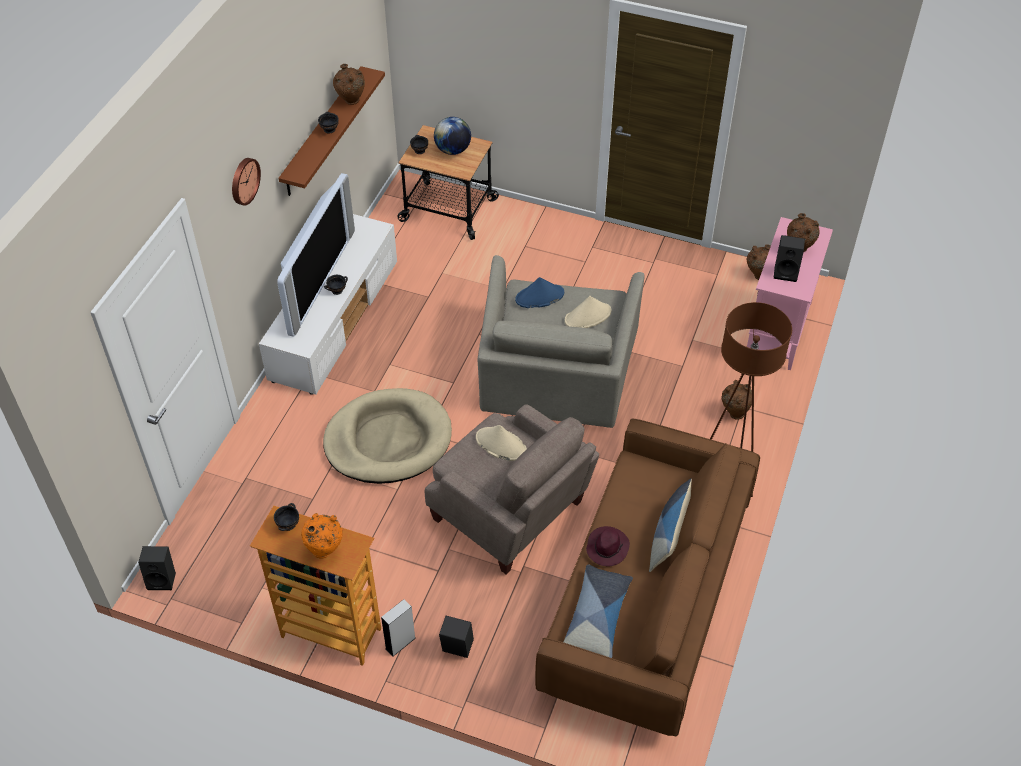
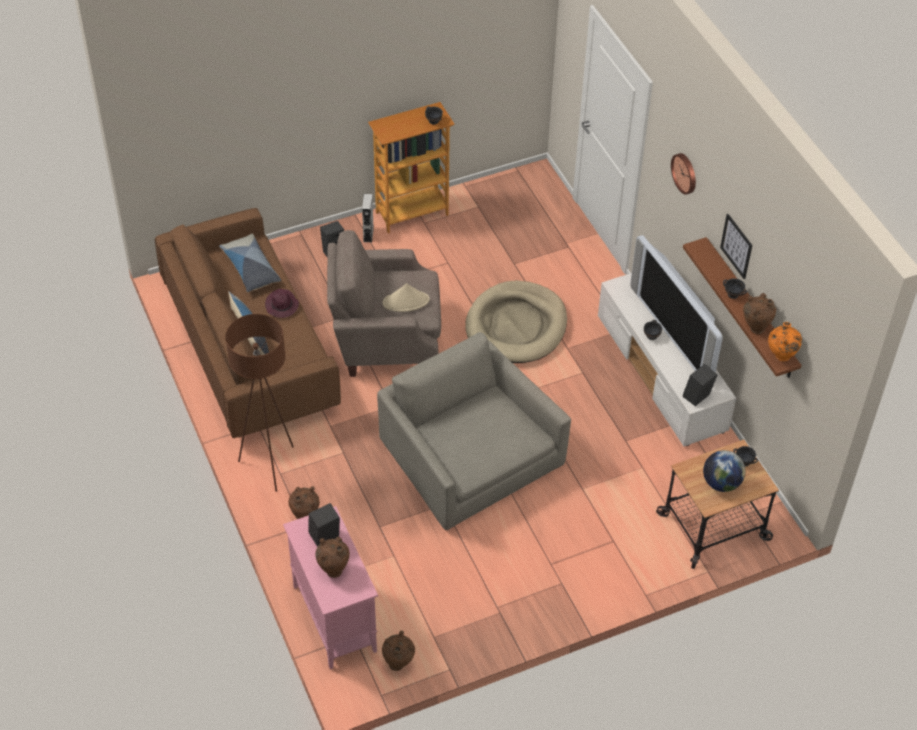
camera: 135 degrees right, 0 degrees up
black speaker [138,546,176,590] -> black speaker moved to [683,364,717,406]
orange vase [301,513,343,559] -> orange vase moved to [768,322,802,361]
blue hat [515,277,564,308] -> none
beige hat [565,296,611,328] -> none
none -> picture [720,214,752,279]

